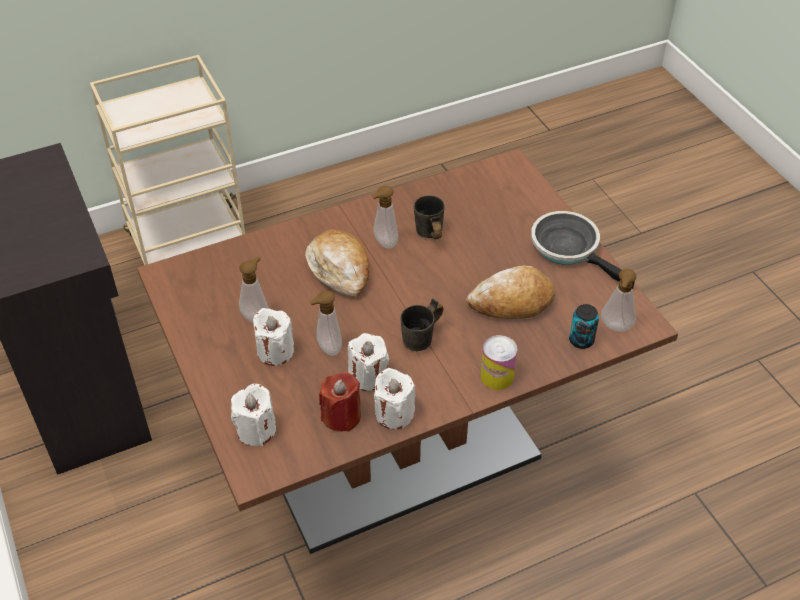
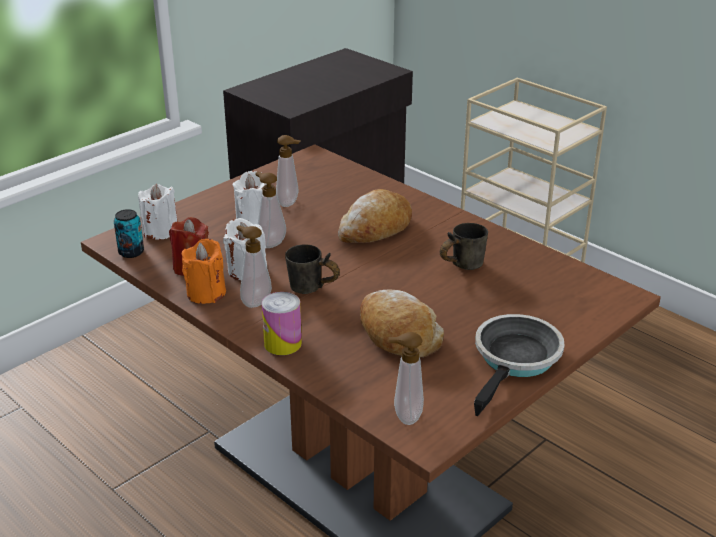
camera: 70 degrees right, 15 degrees down
soap dispenser [371,186,398,249] -> soap dispenser moved to [237,225,272,308]
white candle [374,368,416,429] -> orange candle [182,239,226,304]
can [569,304,599,349] -> can moved to [114,209,144,258]

